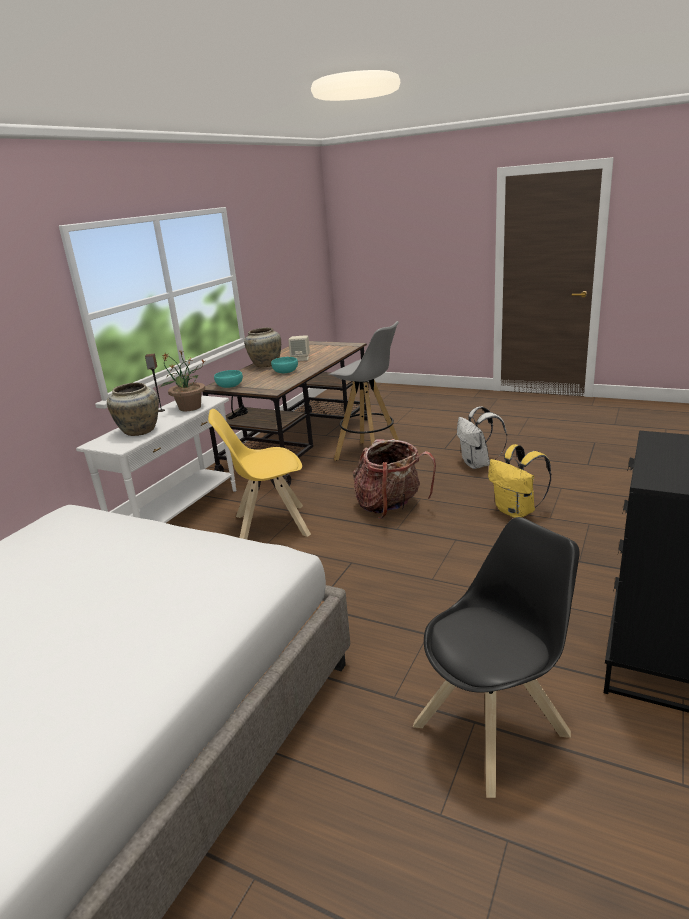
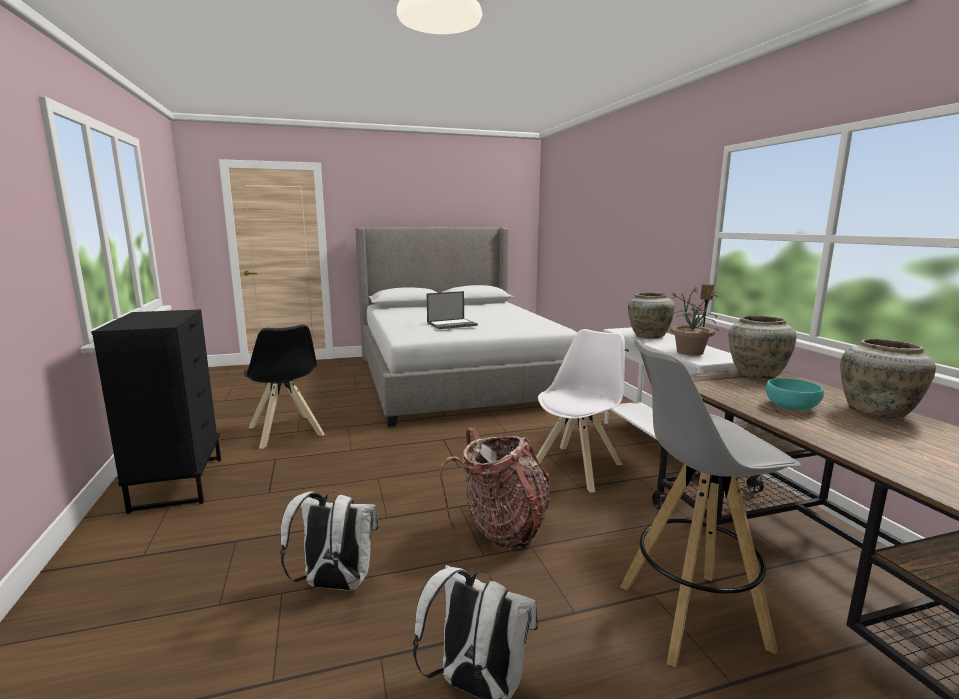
camera: 135 degrees right, 10 degrees down
yellow chair [208,409,311,540] -> white chair [536,329,625,493]
turquoise bowl [214,370,243,388] -> beige vase [729,316,796,378]
beige speaker [288,335,310,361] -> none
black chair [413,517,579,798] -> black chair turned 45 degrees counterclockwise [244,324,325,449]
yellow backpack [488,444,552,518] -> white backpack [280,491,379,591]
none -> laptop [427,291,478,329]

